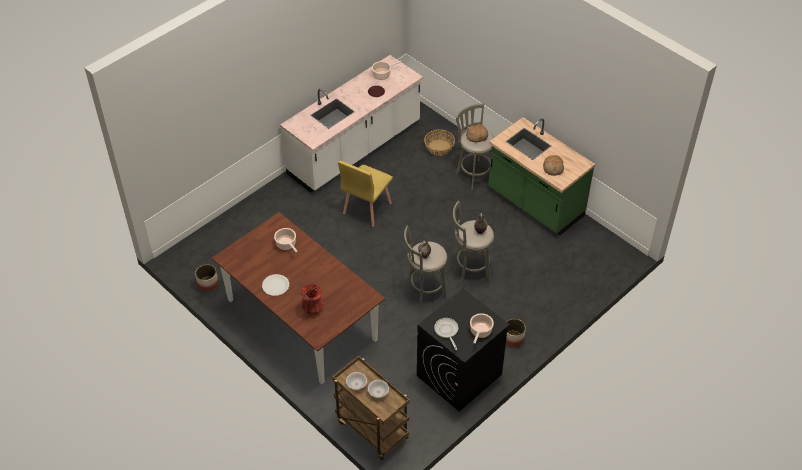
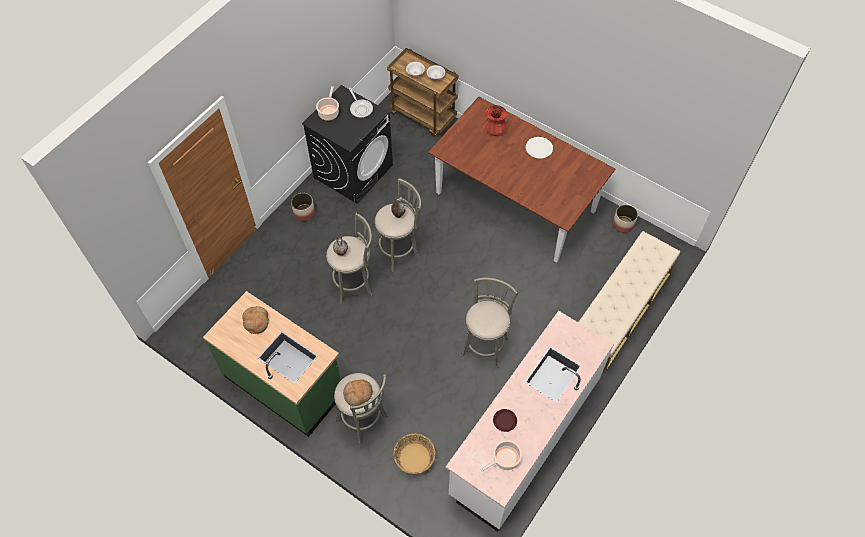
camera: 170 degrees right, 10 degrees up
cooking pot [274,228,298,252] -> none
yellow chair [338,161,393,227] -> grey stool [461,278,518,368]
none -> beige bench [579,231,680,373]

